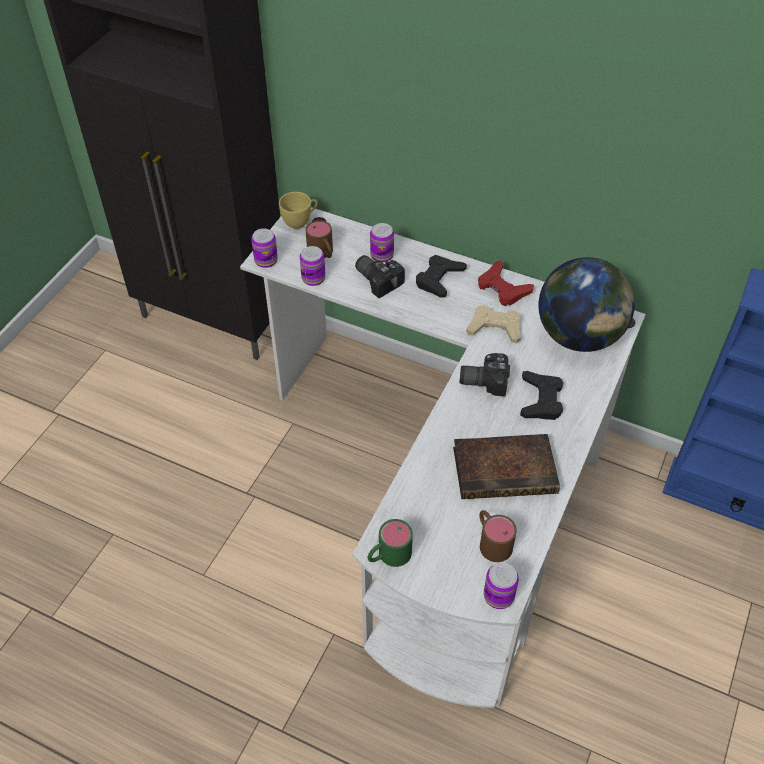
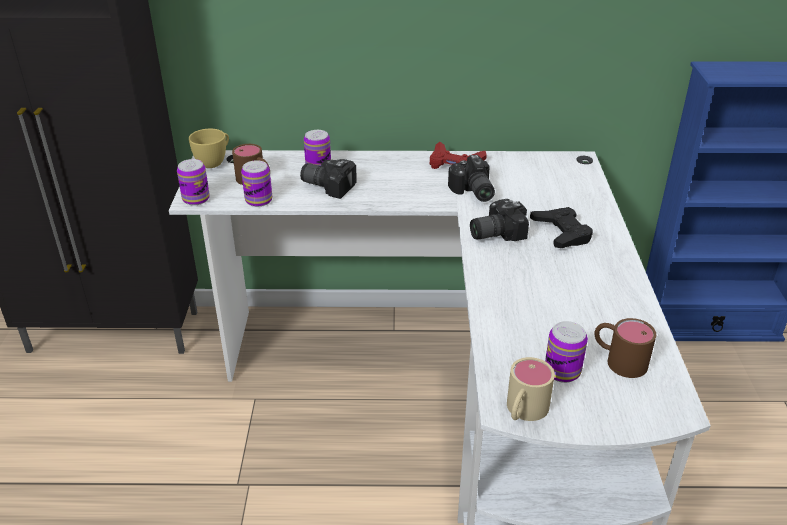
camera: 25 degrees left, 15 degrees down
green mug [368,519,413,567] -> beige mug [507,357,555,421]
black game controller [416,255,467,298] -> none
book [453,434,560,499] -> none
beige game controller [466,305,521,344] -> camera [448,155,495,202]
can [484,563,519,609] -> can moved to [545,321,588,383]
globe [539,257,635,352] -> none

